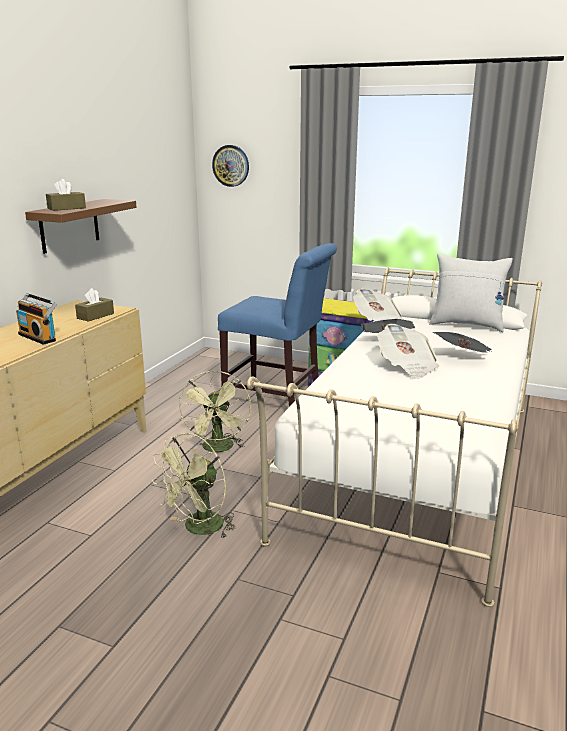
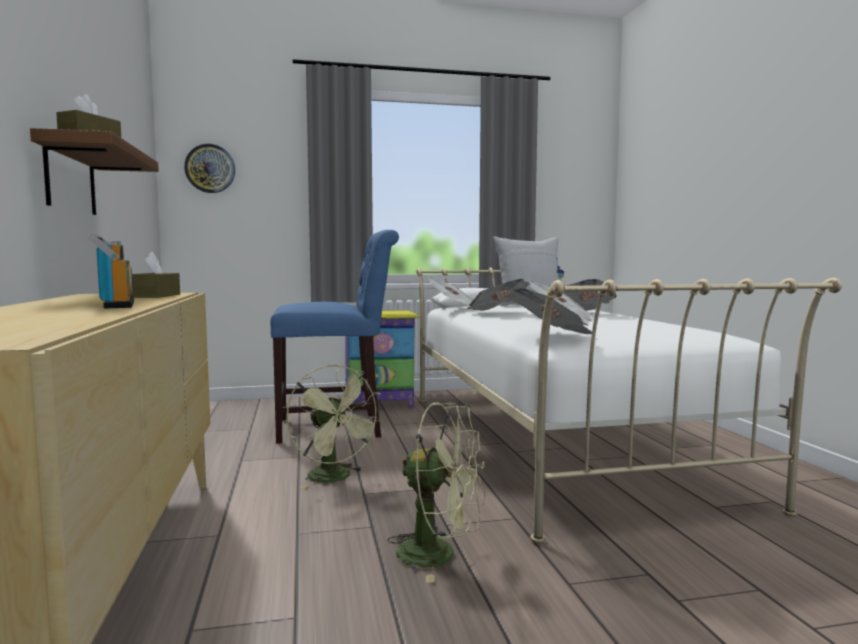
camera: 35 degrees left, 15 degrees down
radio [16,293,57,345] -> radio turned 120 degrees counterclockwise [88,234,134,309]
green fan [152,433,235,539] -> green fan turned 75 degrees counterclockwise [387,402,485,583]
none -> newspaper [508,288,592,334]

